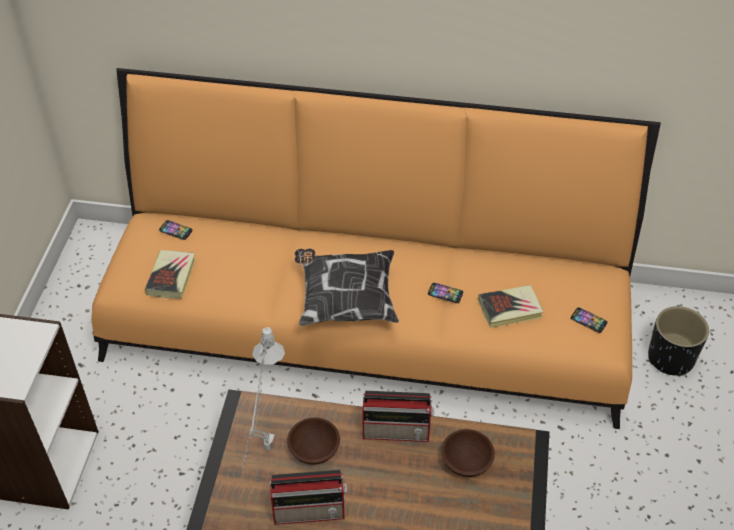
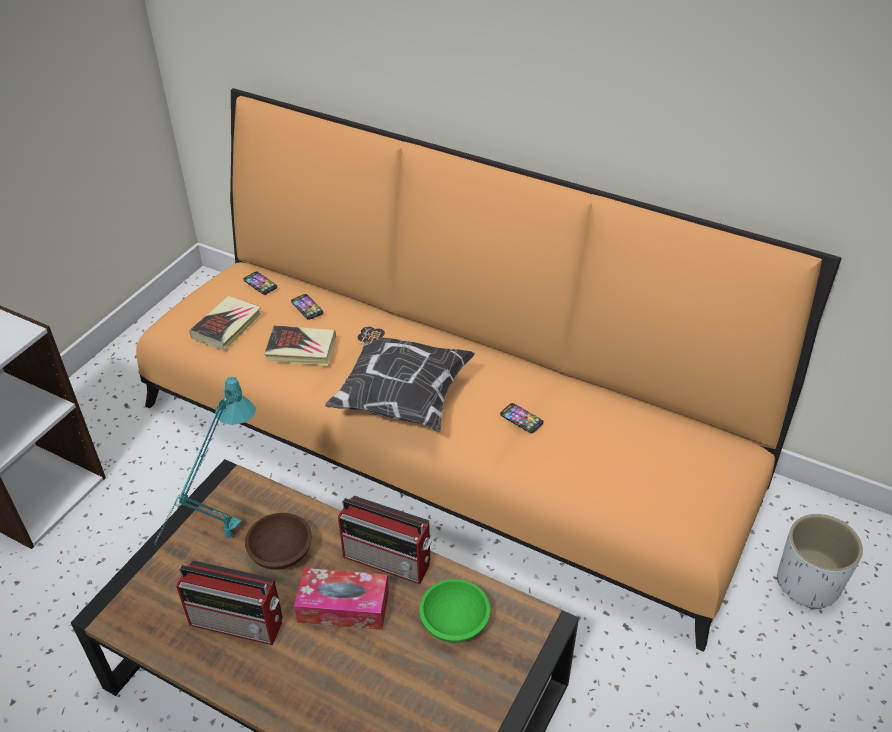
camera: 20 degrees right, 5 degrees down
grey table lamp [242,327,285,472] -> turquoise table lamp [154,377,257,545]
brown bowl [441,429,495,477] -> green bowl [419,579,490,643]
book [478,285,544,328] -> book moved to [264,325,336,366]
phone [571,307,607,333] -> phone moved to [291,294,323,320]
black planter [648,306,709,376] -> white planter [777,514,863,609]
none -> tissue box [294,568,389,630]

